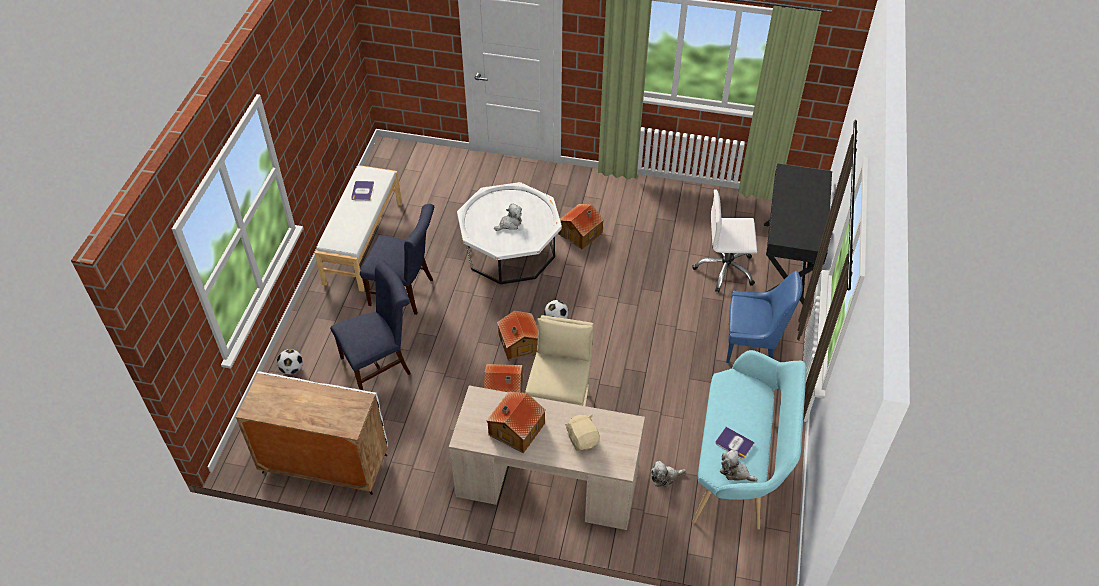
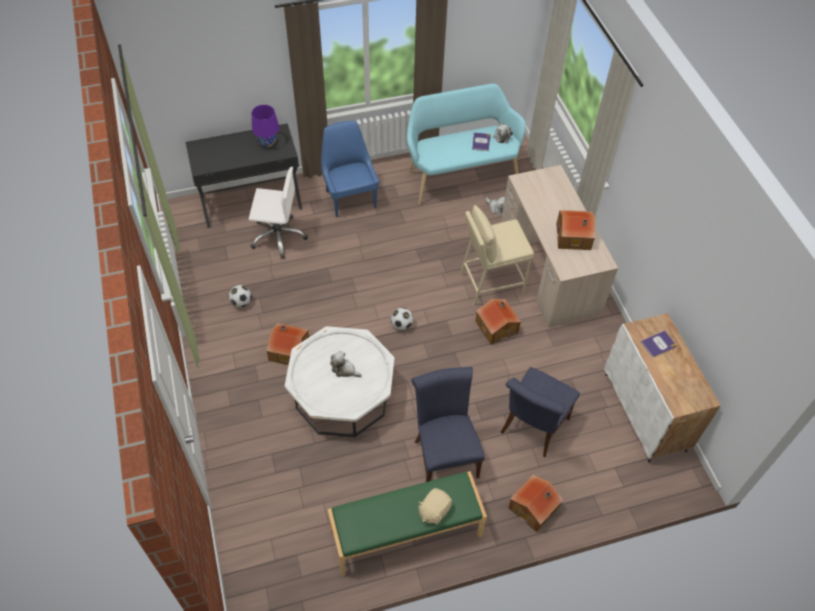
camera: 120 degrees left, 5 degrees up
football [277,349,303,374] -> football moved to [229,285,252,307]
white bench [314,165,402,292] -> green bench [328,471,487,576]
blue chair [330,260,411,390] -> blue chair turned 90 degrees counterclockwise [500,367,580,457]
book [351,181,374,201] -> book moved to [641,330,676,357]
toy house [497,311,538,361] -> toy house moved to [508,474,563,532]
beige plush toy [565,414,600,451] -> beige plush toy moved to [418,488,452,525]
white office chair [693,189,757,293] -> white office chair turned 60 degrees counterclockwise [249,167,308,259]
none -> purple table lamp [252,105,279,147]

